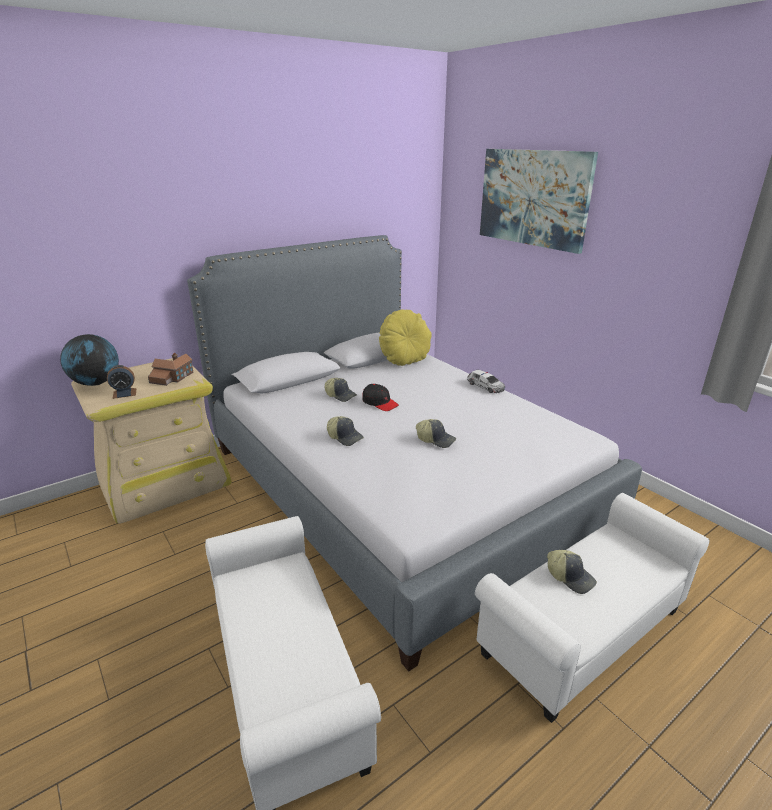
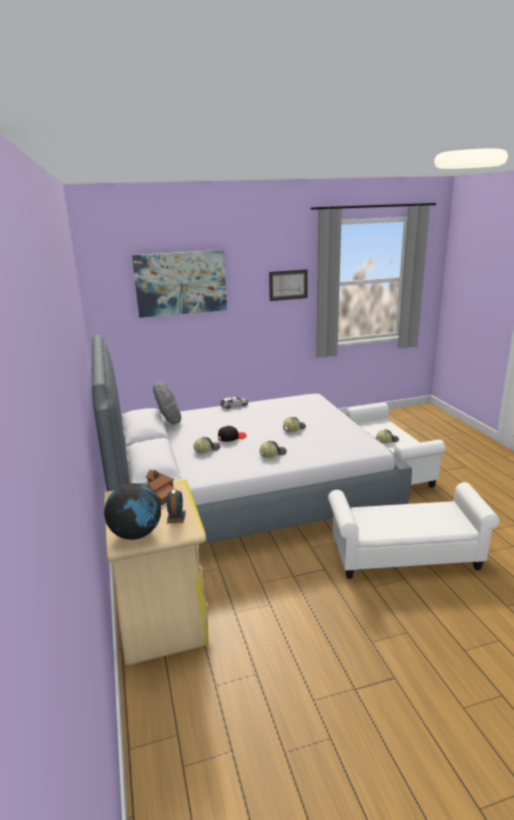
camera: 70 degrees left, 5 degrees down
yellow pillow [379,309,432,366] -> grey pillow [153,381,181,425]
none -> picture [269,269,308,301]

